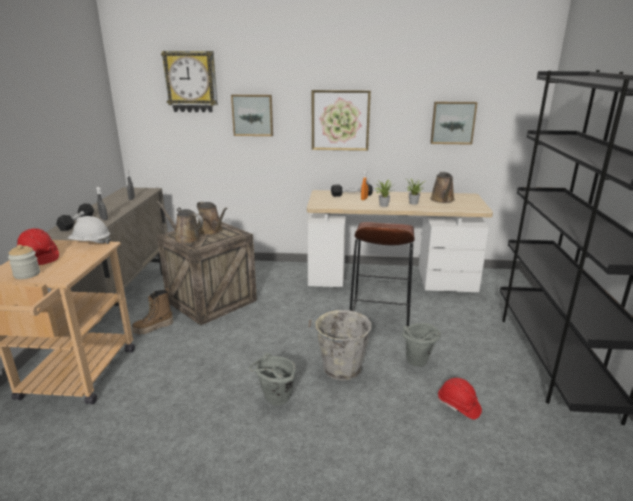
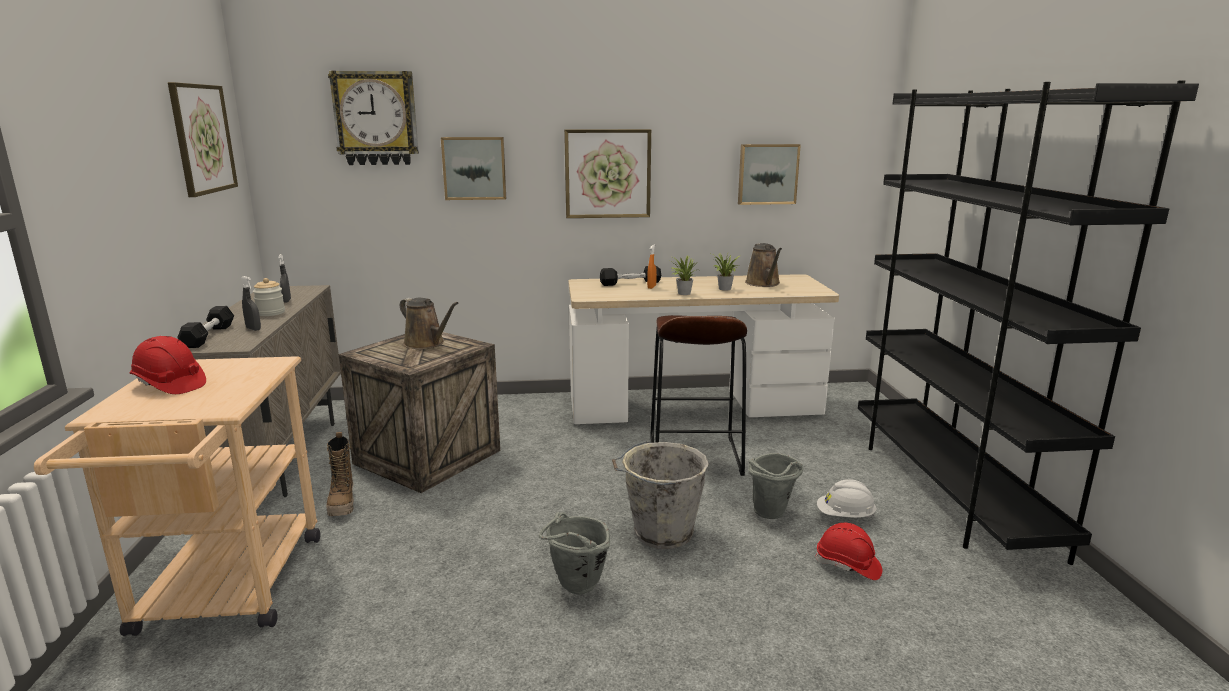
camera: 10 degrees left, 5 degrees down
jar [8,245,40,279] -> jar moved to [253,278,285,316]
white hard hat [68,216,111,244] -> white hard hat moved to [817,479,877,518]
boot [132,288,174,335] -> boot turned 60 degrees counterclockwise [326,432,354,516]
brown watering can [157,201,203,244] -> none
none -> picture [168,82,238,197]

